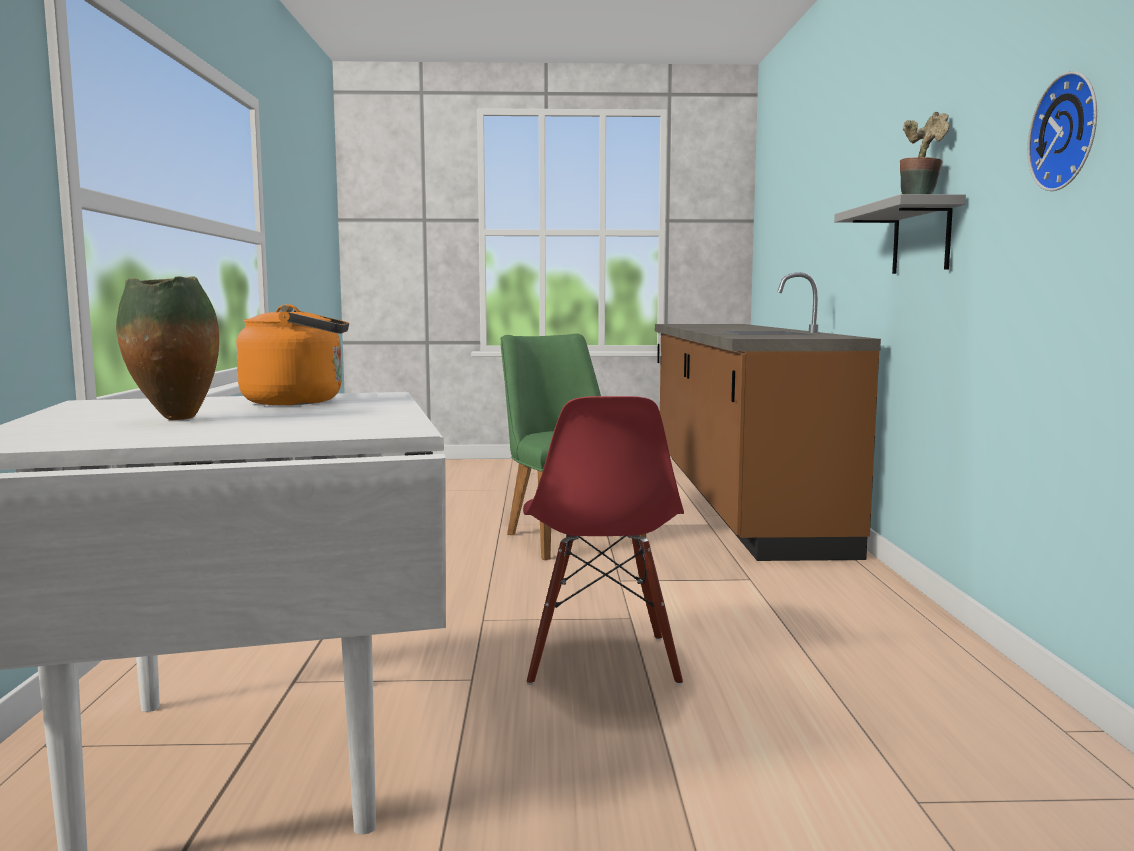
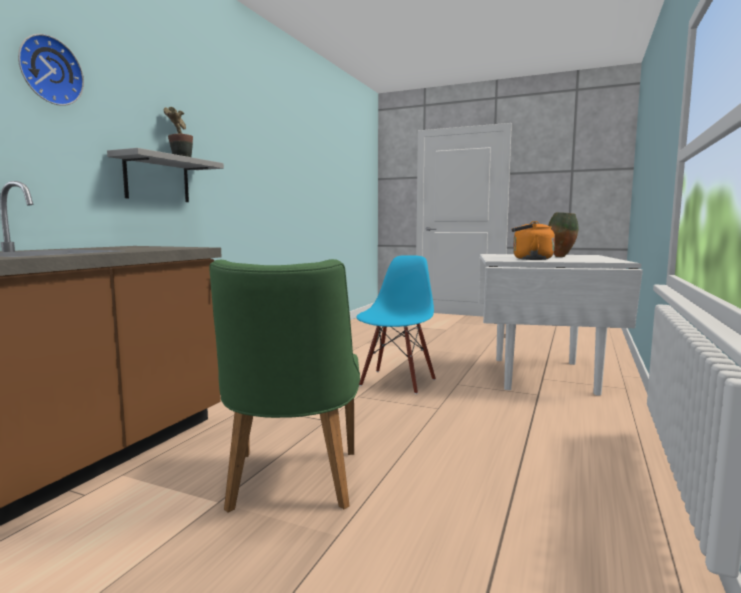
camera: 155 degrees left, 0 degrees up
red chair [523,396,684,685] -> blue chair [356,255,436,394]
wall clock [1027,71,1097,191] -> wall clock moved to [18,34,84,106]

